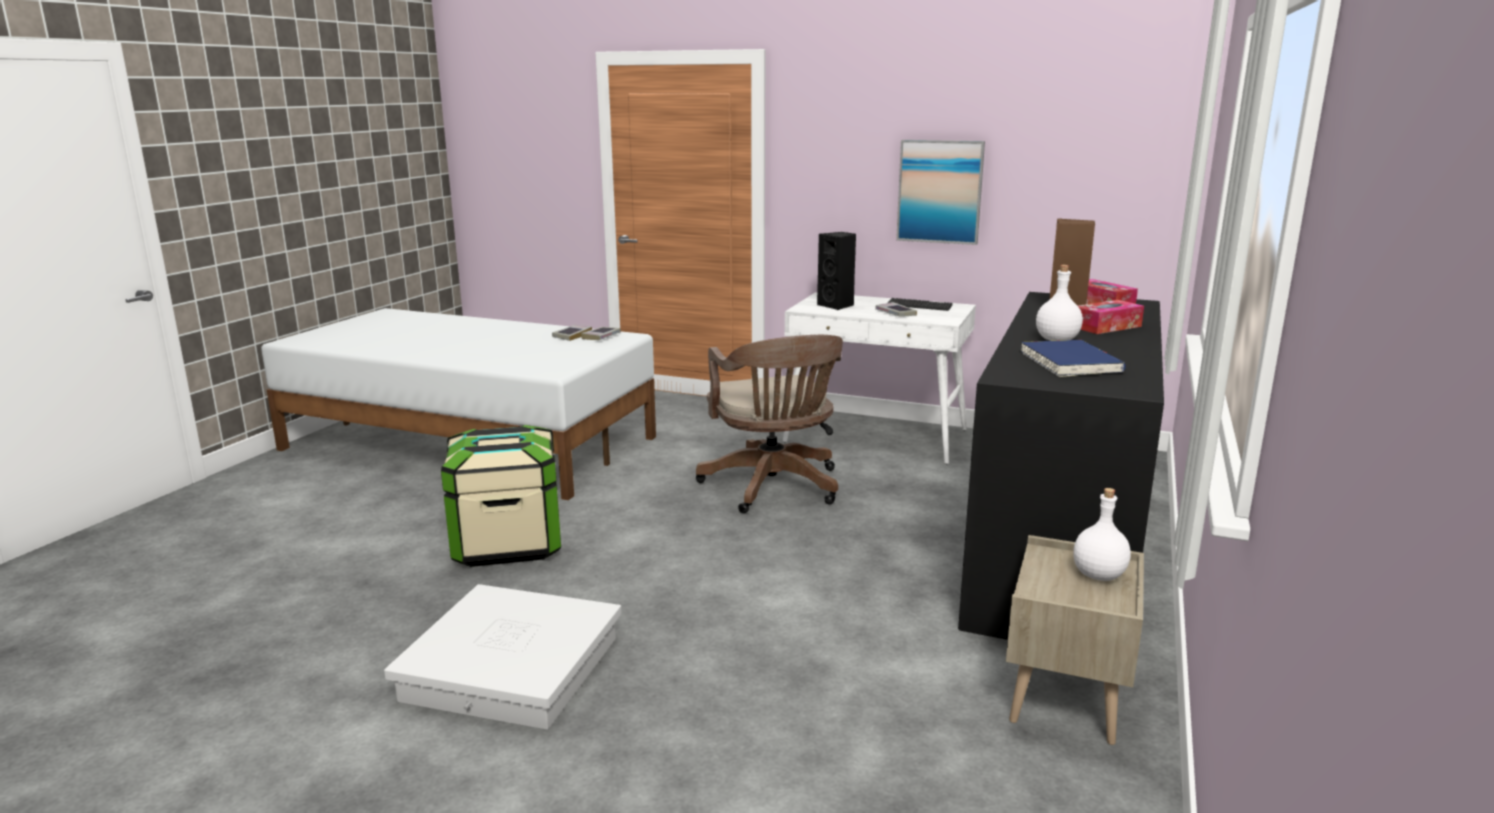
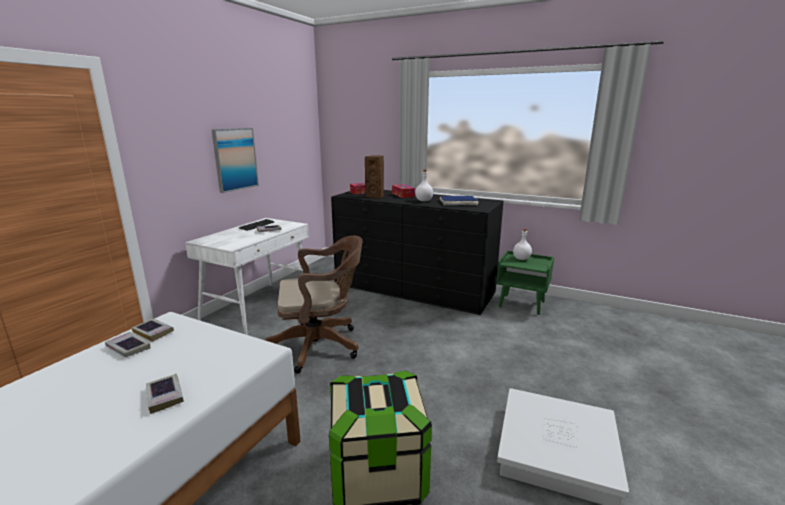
camera: 85 degrees left, 0 degrees up
black speaker [817,232,856,310] -> none
beige nightstand [1006,535,1144,745] -> green nightstand [496,251,554,315]
none -> book [146,374,184,414]

